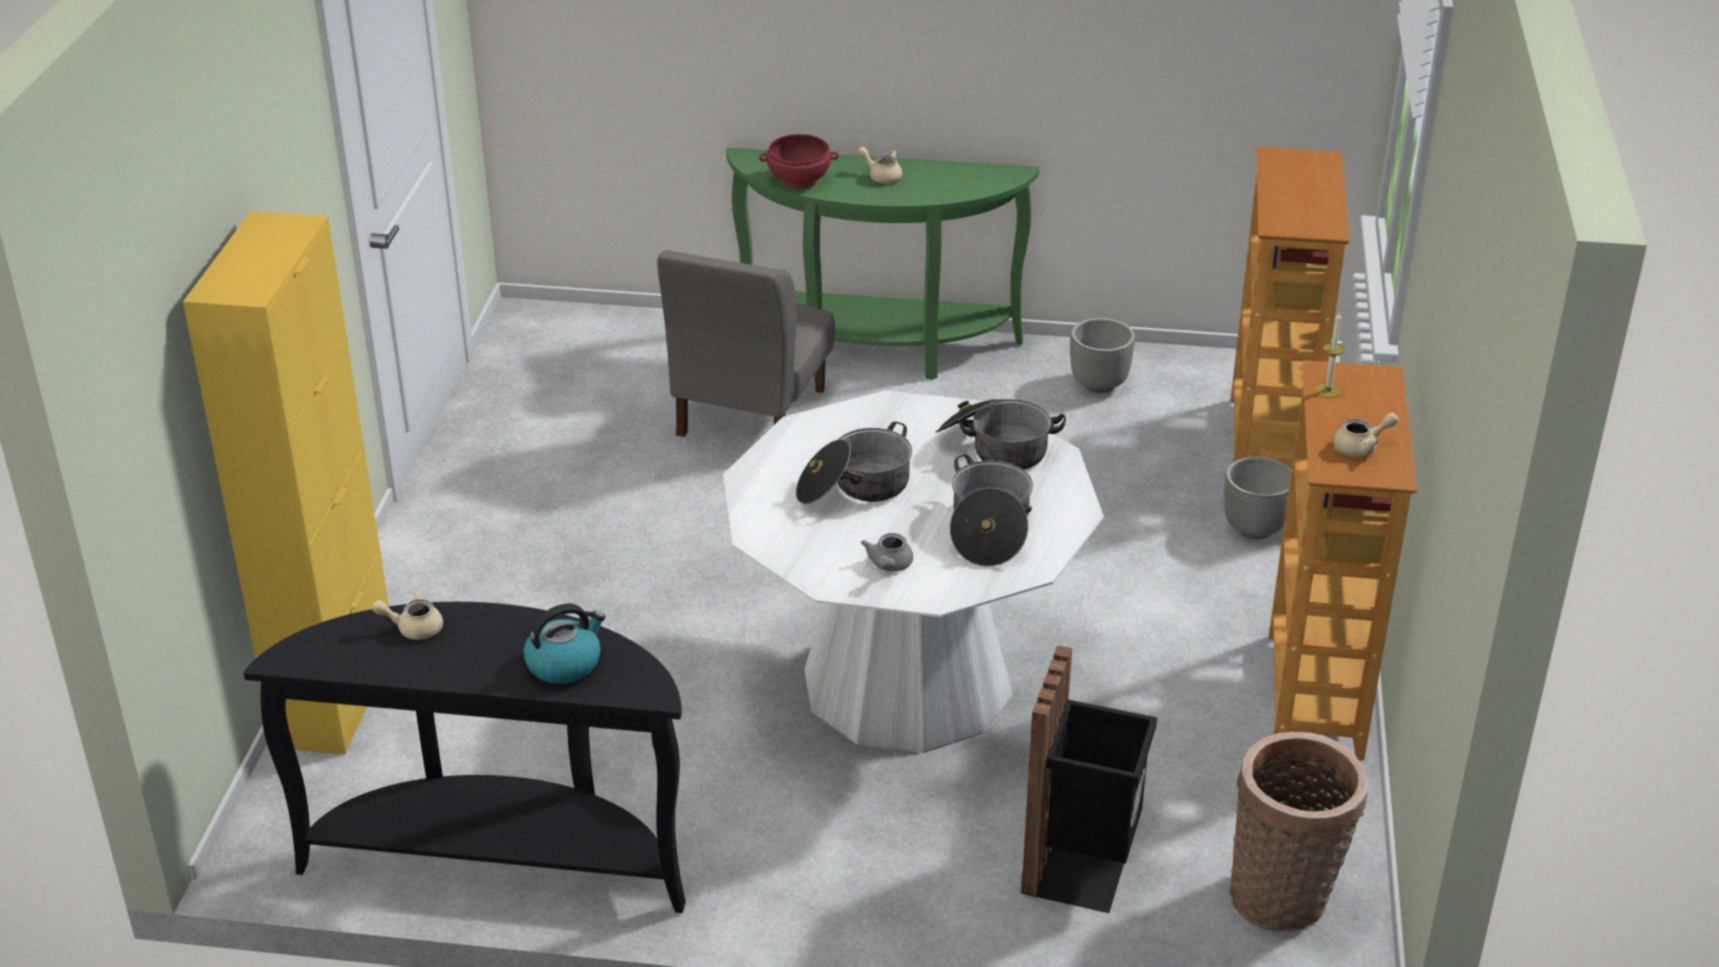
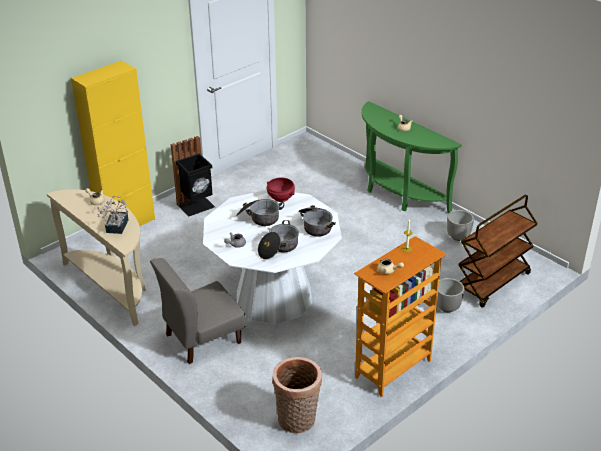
camera: 40 degrees right, 0 degrees up
black console table [244,602,686,913] -> beige console table [47,189,146,326]
kettle [524,603,605,684] -> potted plant [97,196,129,234]
grey chair [657,250,835,437] -> grey chair moved to [150,258,246,364]
red bowl [759,134,839,188] -> red bowl moved to [267,178,295,202]
black trash can [1021,645,1157,913] -> black trash can moved to [170,136,215,216]
bookcase [1231,147,1350,469] -> brown cart [458,195,538,308]

